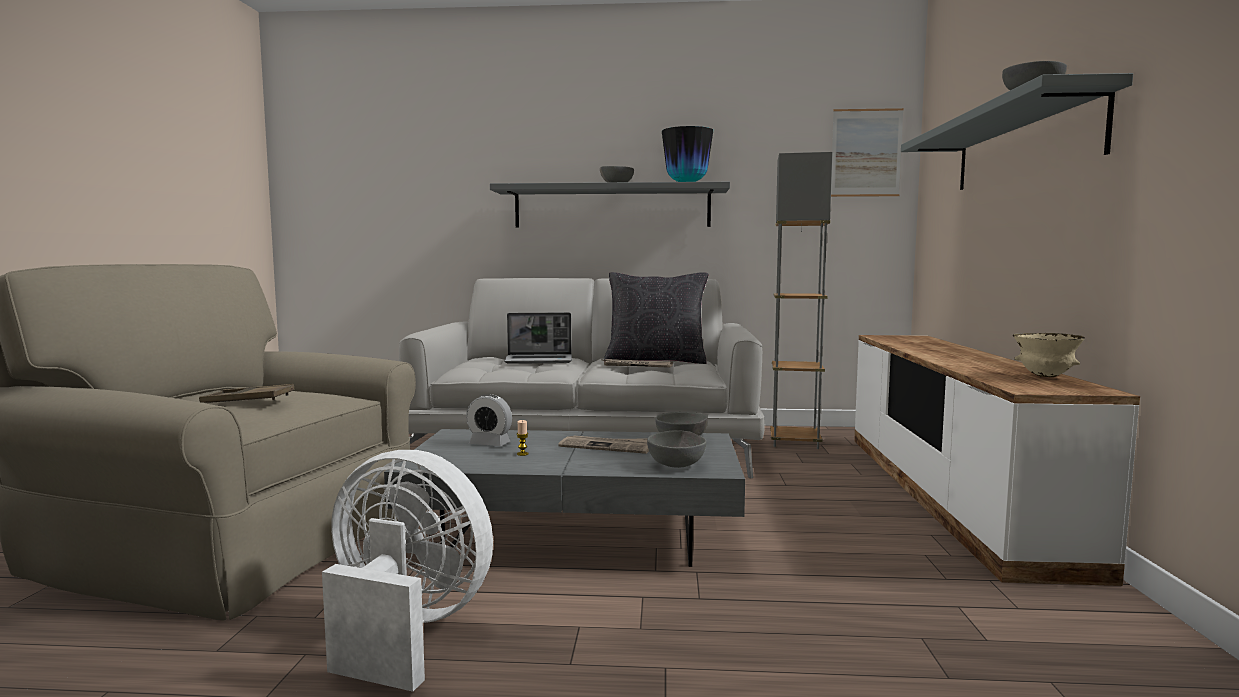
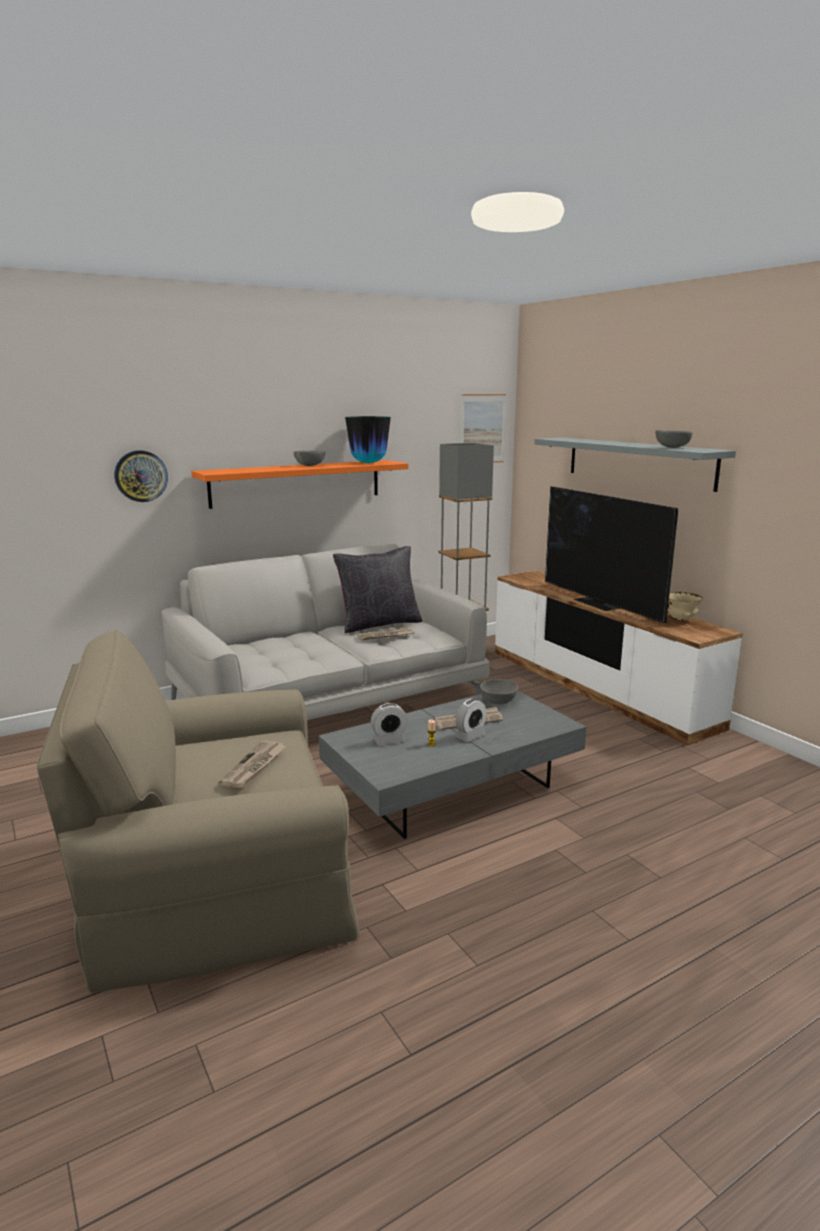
camera: 35 degrees left, 10 degrees up
brown tray [199,384,295,403] -> newspaper [219,741,286,788]
white fan [322,450,493,692] -> none
grey shelf [490,182,730,227] -> orange shelf [191,460,408,509]
laptop [504,313,572,364] -> none
grey bowl [647,430,706,468] -> none
none -> wall clock [114,450,168,502]
none -> alarm clock [455,699,487,742]
none -> television [545,486,678,623]

